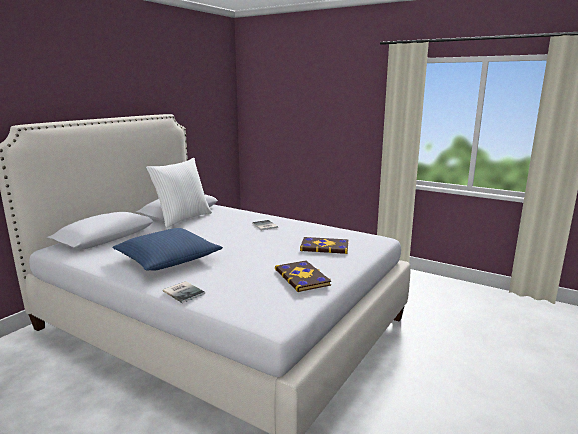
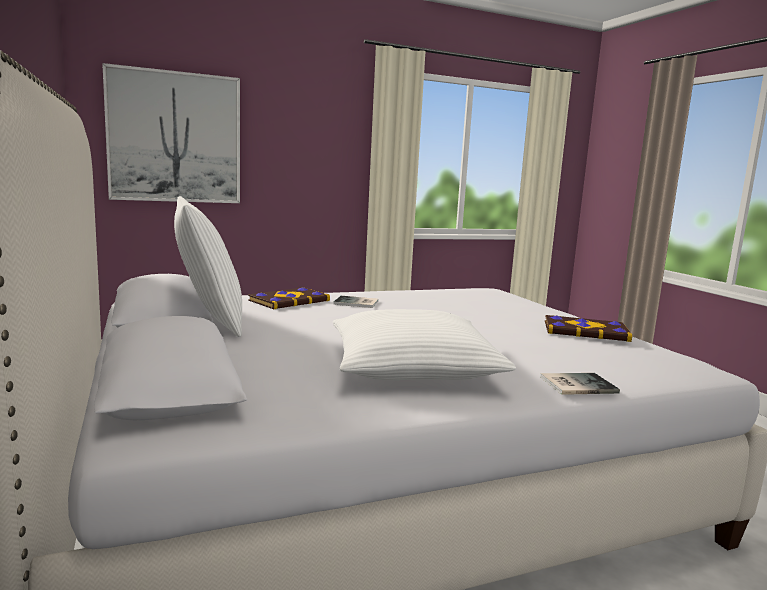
camera: 55 degrees left, 5 degrees down
blue pillow [113,228,223,271] -> white pillow [333,309,516,380]
book [300,237,349,254] -> book moved to [248,287,330,309]
none -> picture [102,63,240,203]

